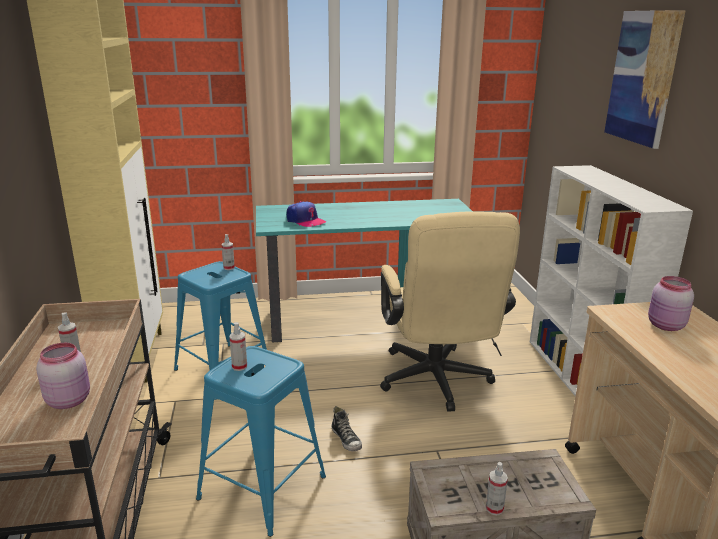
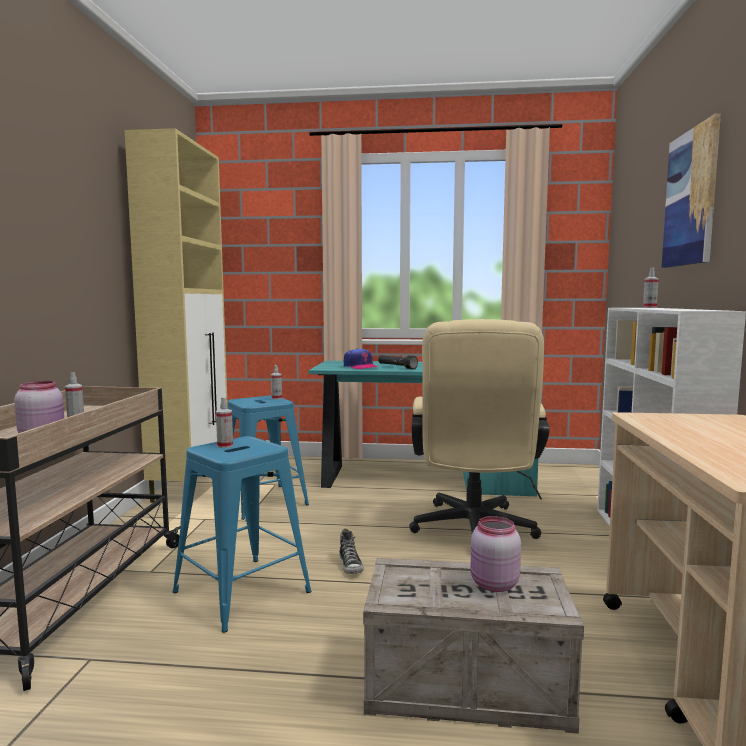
camera: 15 degrees right, 15 degrees down
spray bottle [486,462,508,515] -> spray bottle moved to [643,267,659,308]
pink jar [648,276,694,331] -> pink jar moved to [471,516,521,592]
none -> black flashlight [378,355,418,369]

